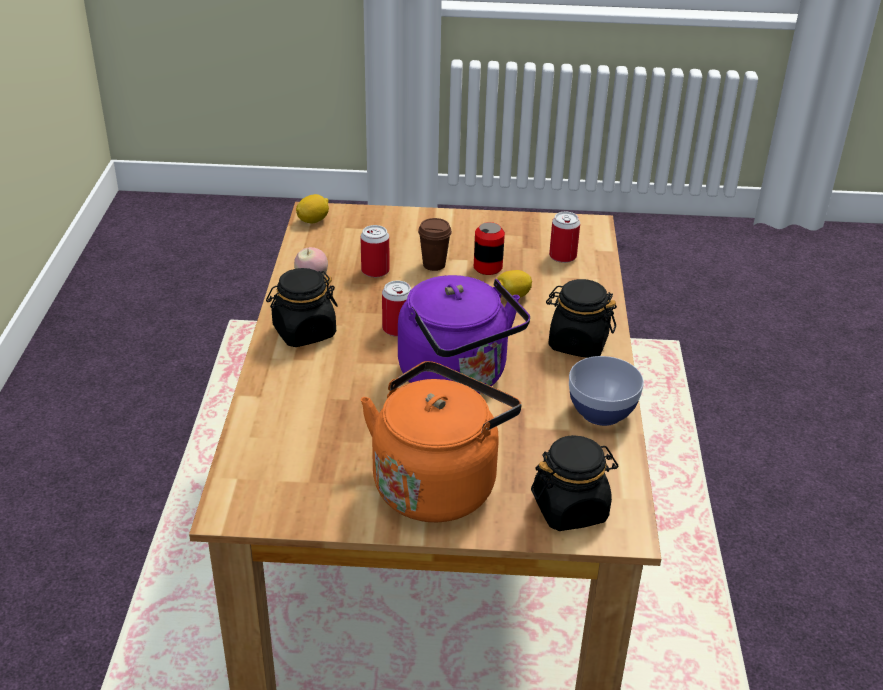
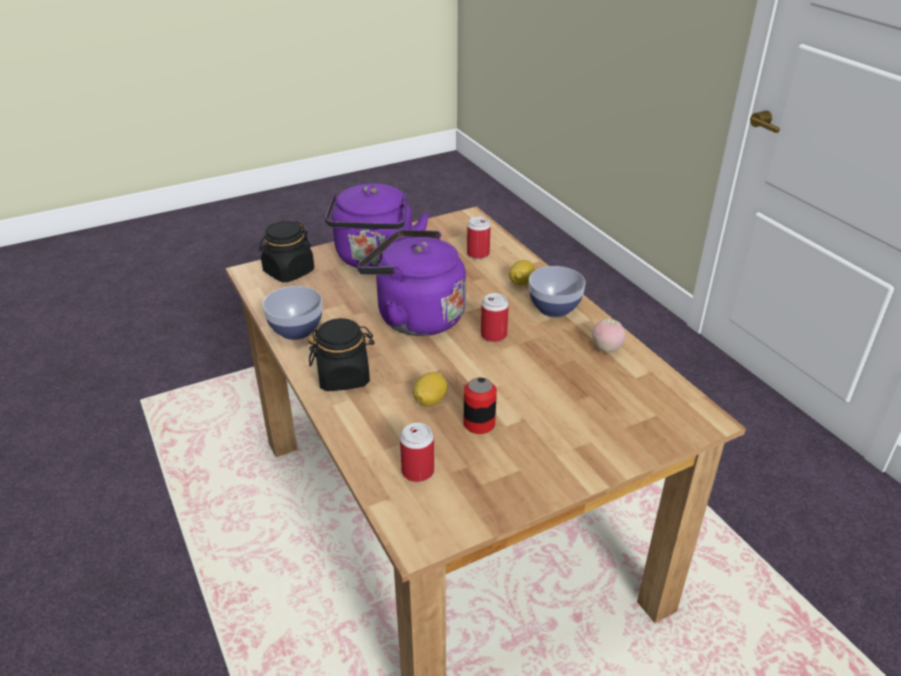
camera: 150 degrees right, 0 degrees up
black jar [266,268,338,347] -> bowl [529,266,586,317]
lemon [296,194,329,223] -> lemon moved to [509,260,535,286]
can [360,225,390,277] -> can moved to [467,216,491,259]
orange kettle [361,361,521,522] -> purple kettle [325,184,429,268]
brown cup [418,218,452,271] -> none

